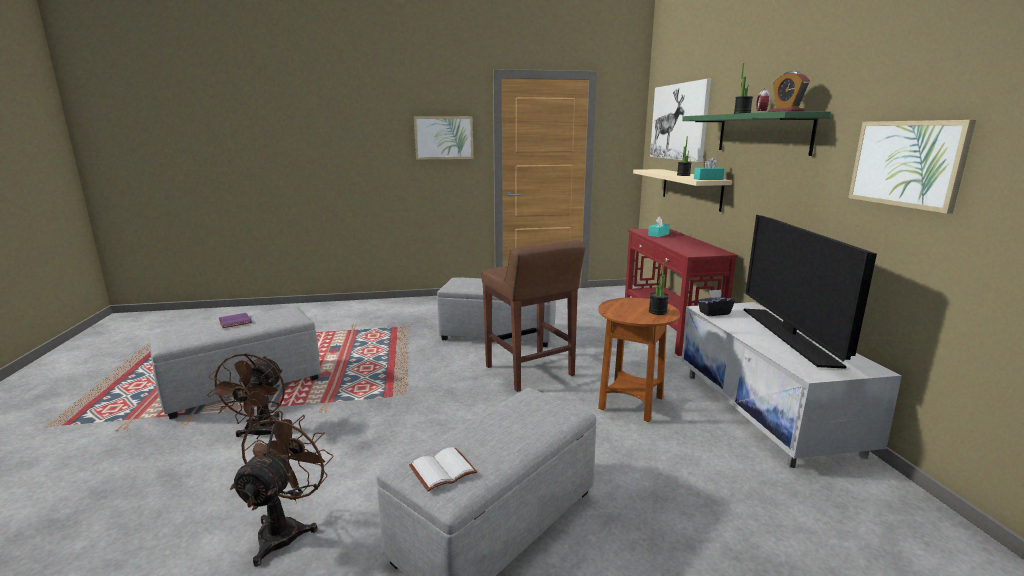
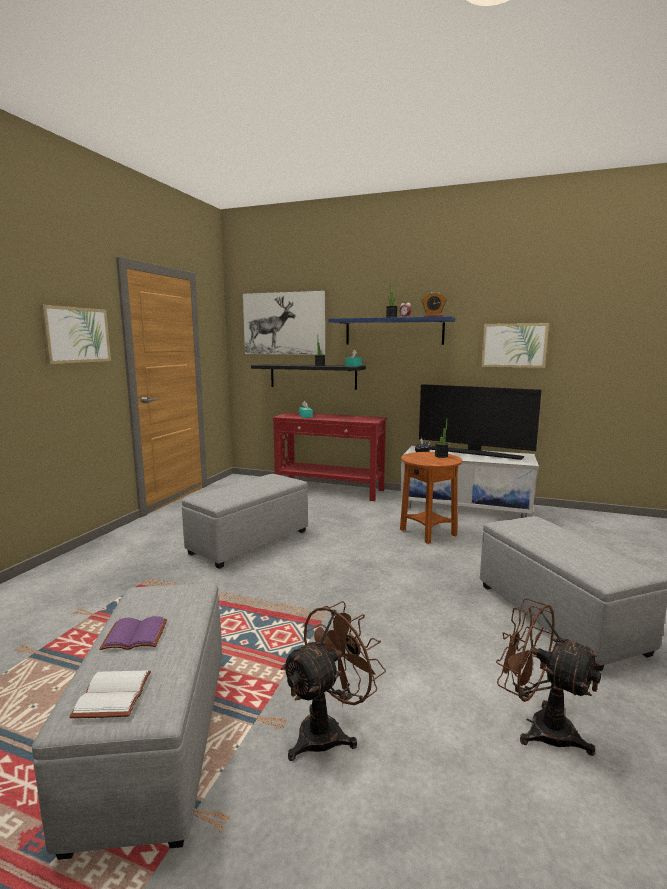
camera: 60 degrees left, 5 degrees down
brown fan [207,353,285,439] -> brown fan turned 75 degrees counterclockwise [280,601,386,761]
white book [409,447,477,491] -> white book moved to [69,670,151,718]
brown stool [482,240,586,392] -> none
beige shelf [633,169,732,212] -> black shelf [251,364,366,390]
green shelf [682,111,831,156] -> blue shelf [328,316,455,345]

